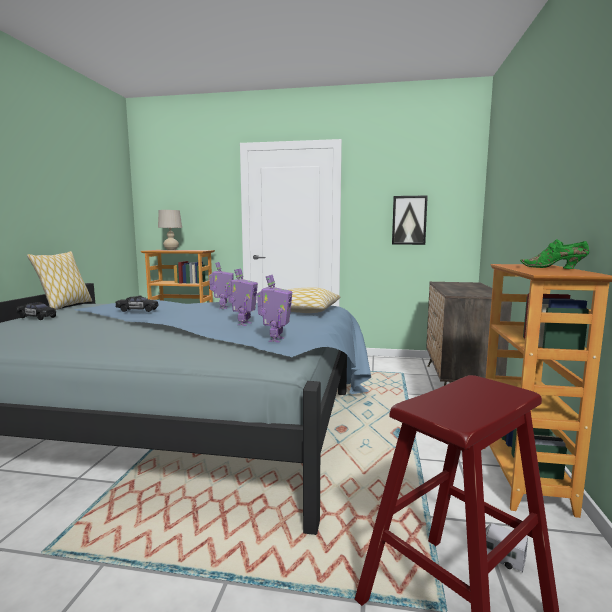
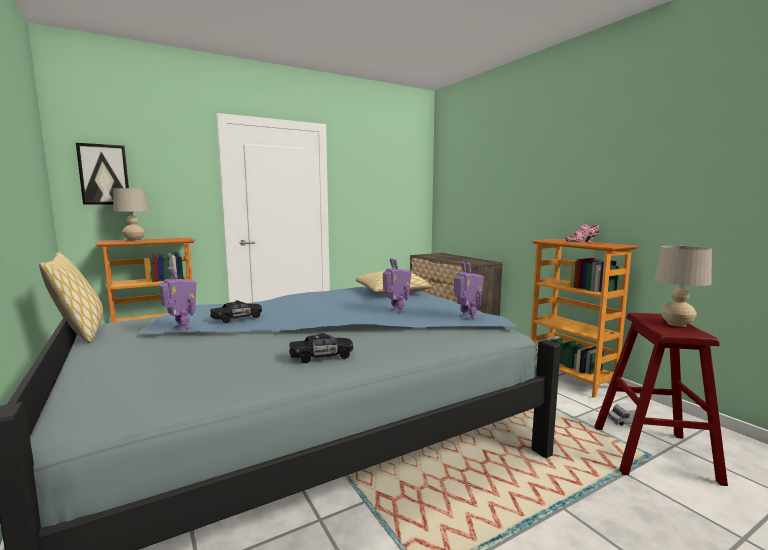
camera: 40 degrees left, 0 degrees up
black toy car [16,302,56,320] -> black toy car moved to [289,333,353,363]
toy robot [209,262,234,309] -> toy robot moved to [159,267,196,331]
picture [392,195,428,245] -> picture moved to [76,143,129,204]
green shoe [520,239,589,269] -> pink shoe [565,224,599,242]
none -> beige table lamp [655,246,712,327]

